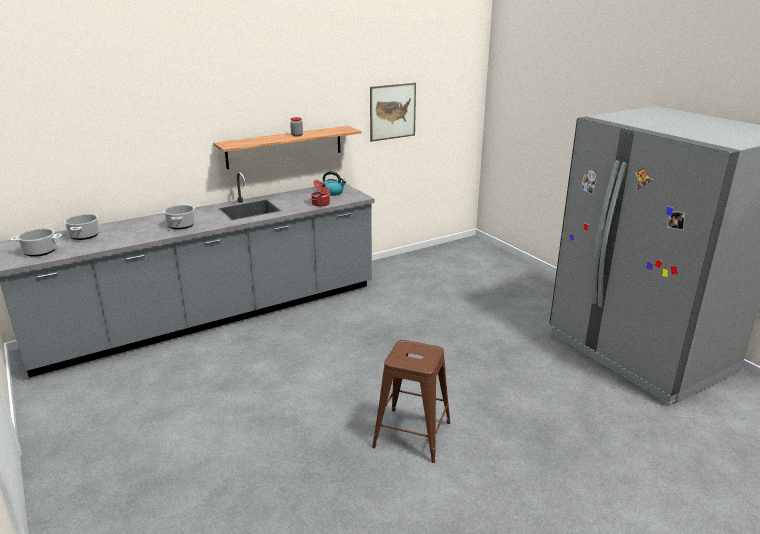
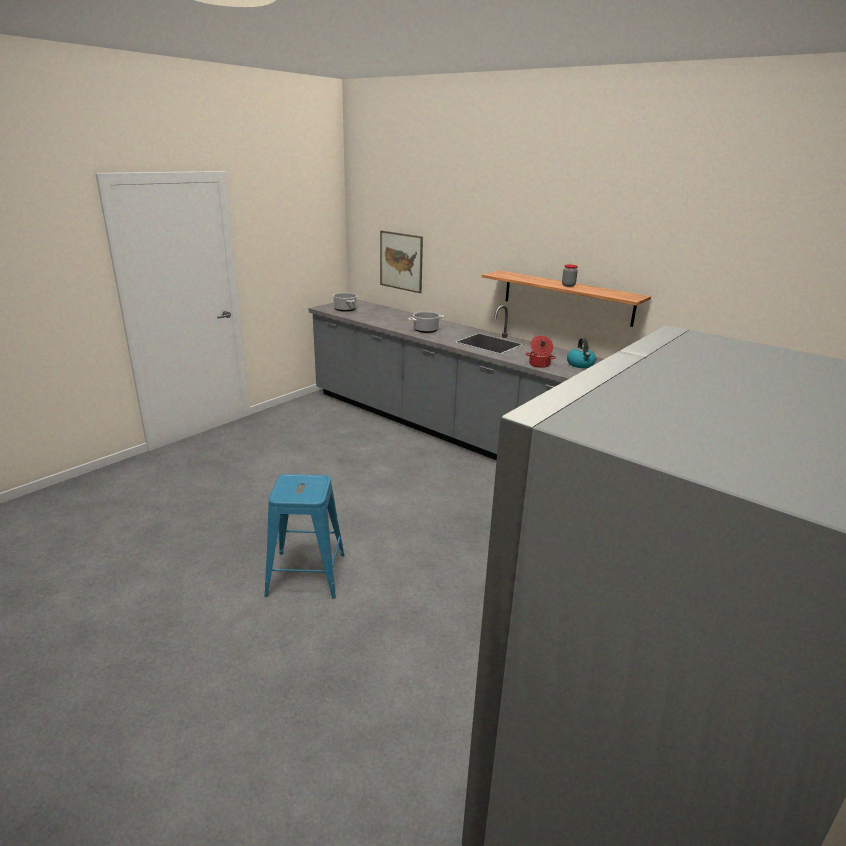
camera: 70 degrees right, 0 degrees up
cooking pot [64,214,100,240] -> none
picture [370,83,416,142] -> picture moved to [380,231,423,293]
brown stool [372,340,451,463] -> blue stool [264,474,344,599]

